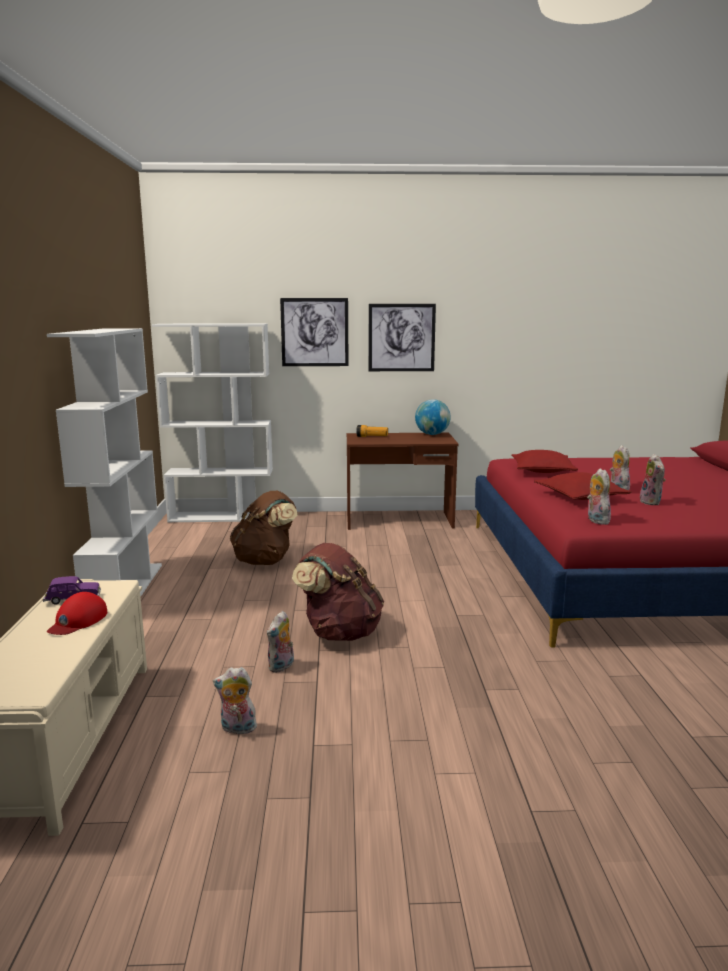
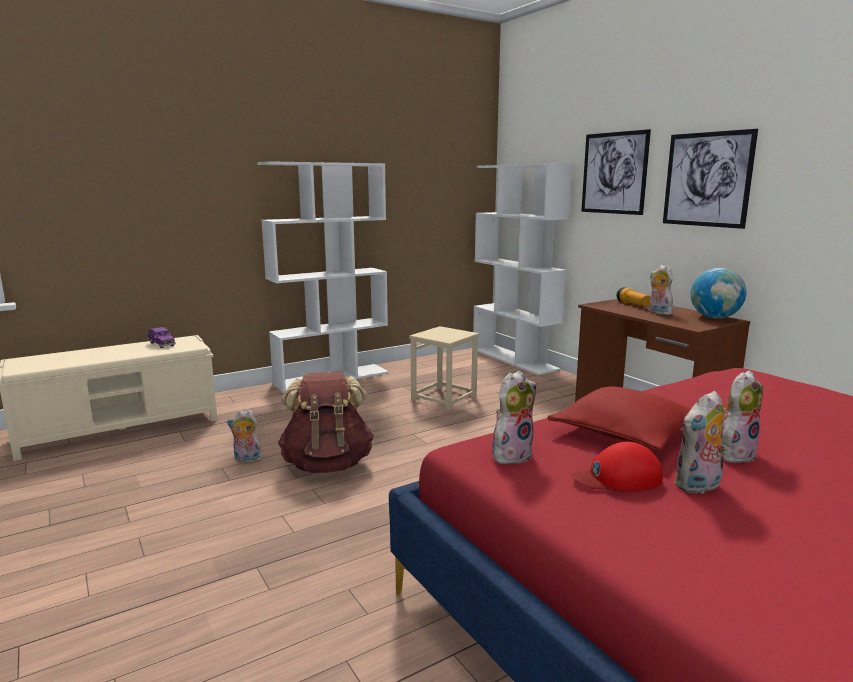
camera: 60 degrees right, 0 degrees up
red cap [47,592,107,635] -> red cap moved to [572,442,663,492]
plush toy [213,667,257,734] -> plush toy moved to [649,265,675,315]
brown backpack [230,491,298,565] -> beige stool [409,326,479,410]
red pillow [511,450,578,473] -> none

